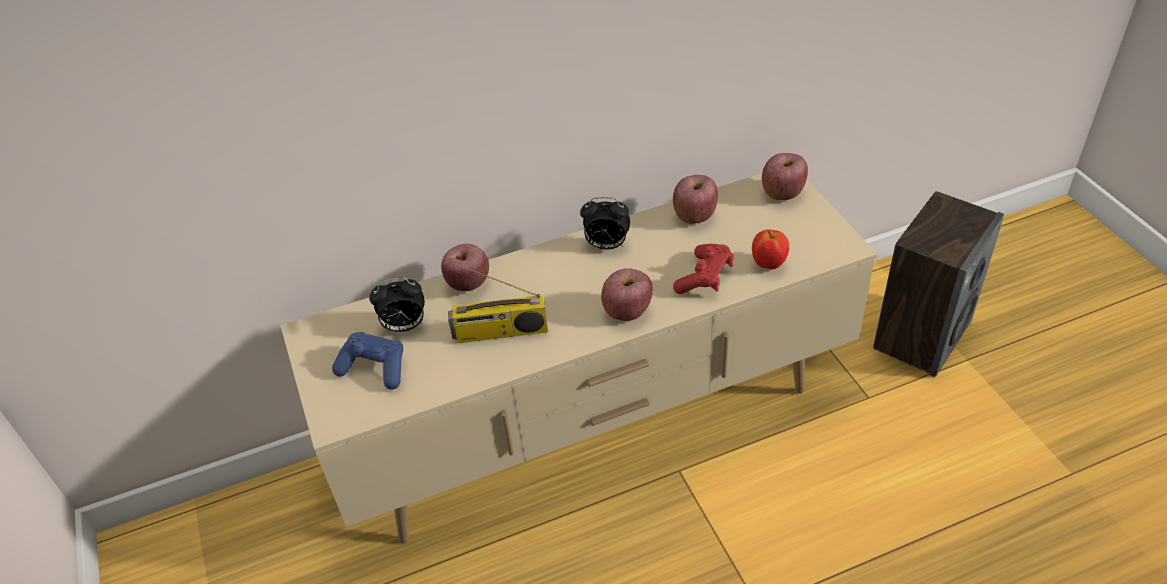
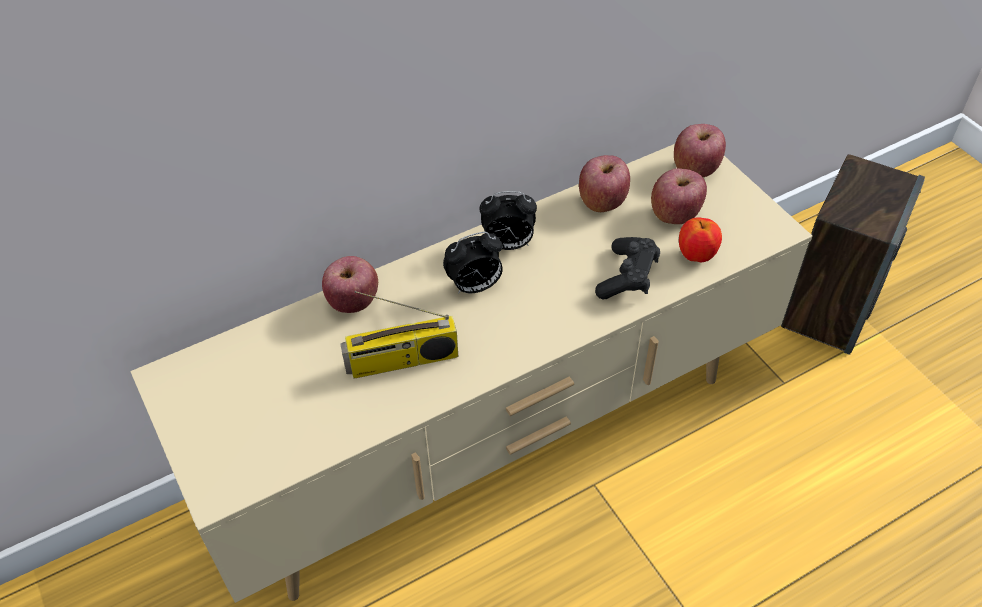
camera: 10 degrees left, 5 degrees up
blue game controller [332,332,403,390] -> none
alarm clock [369,277,425,332] -> alarm clock moved to [443,232,503,294]
apple [601,268,653,321] -> apple moved to [651,168,707,224]
red game controller [673,244,734,294] -> black game controller [595,237,660,299]

